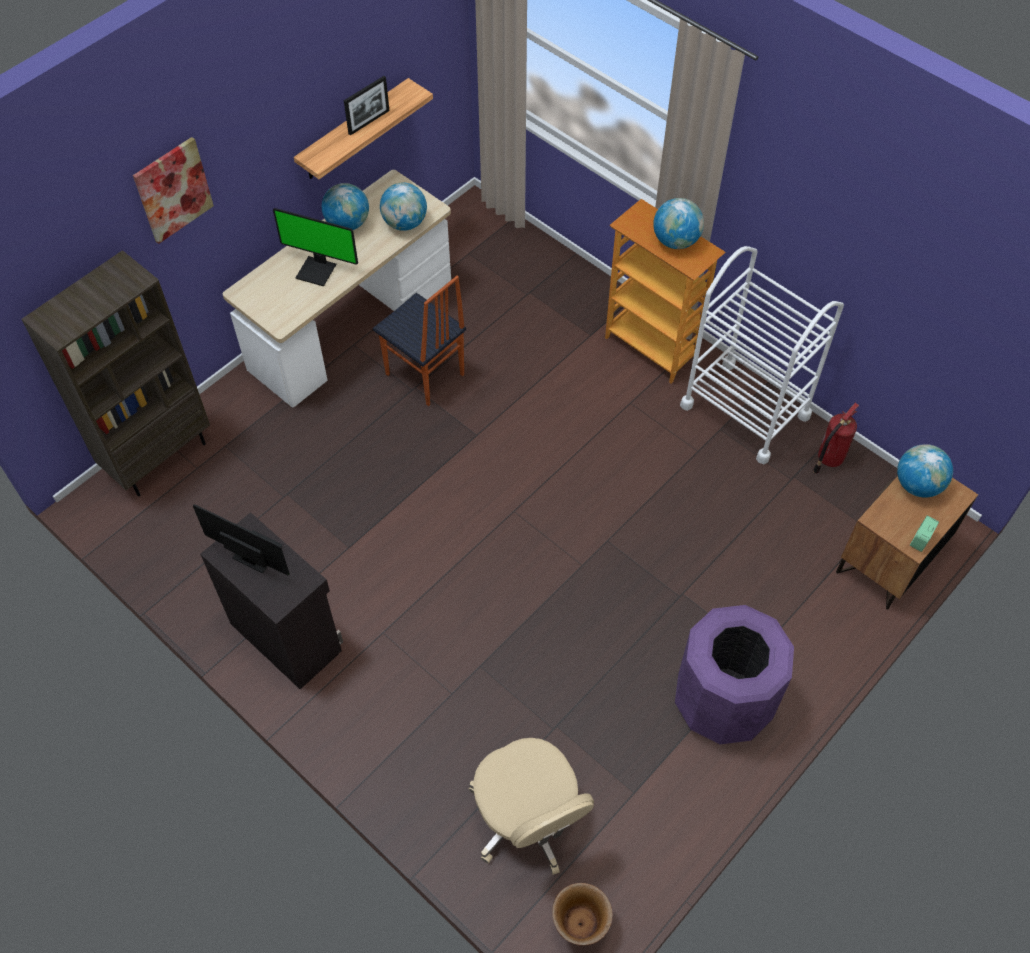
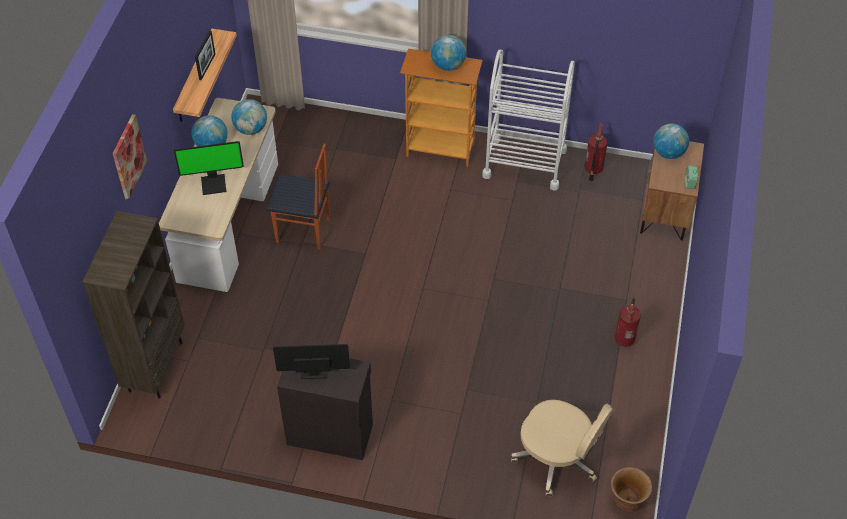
camera: 30 degrees left, 5 degrees down
purple trash can [675,605,794,744] -> fire extinguisher [615,298,641,347]

